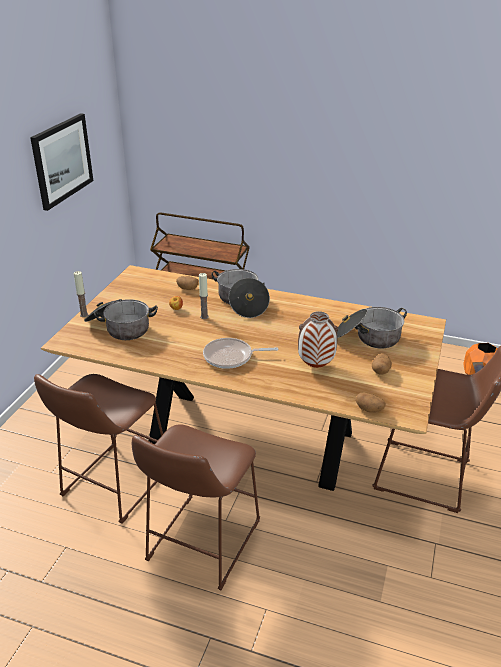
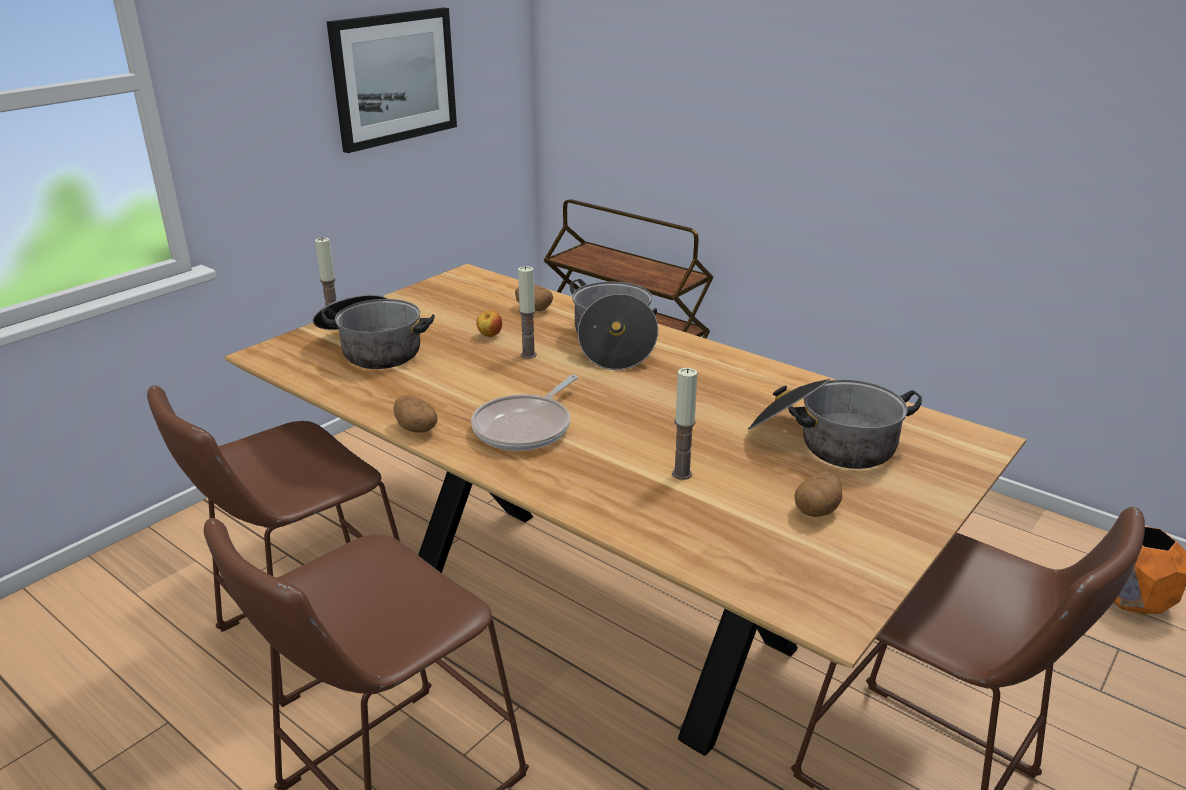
camera: 20 degrees right, 5 degrees down
frying pan [203,338,279,369] -> frying pan turned 75 degrees counterclockwise [471,375,578,451]
vase [298,311,338,368] -> candle [672,368,697,480]
potato [356,392,386,412] -> potato moved to [393,395,437,432]

